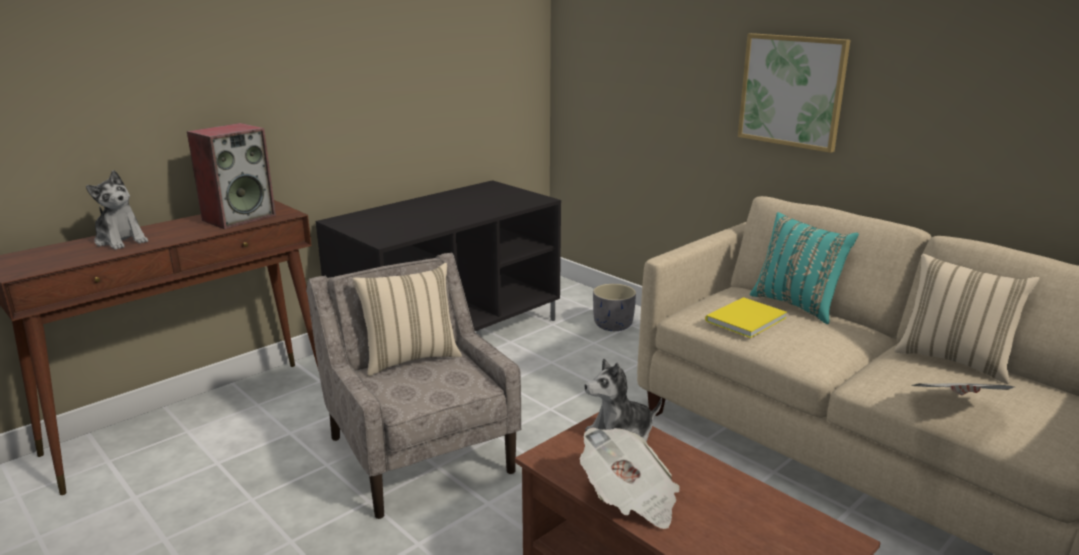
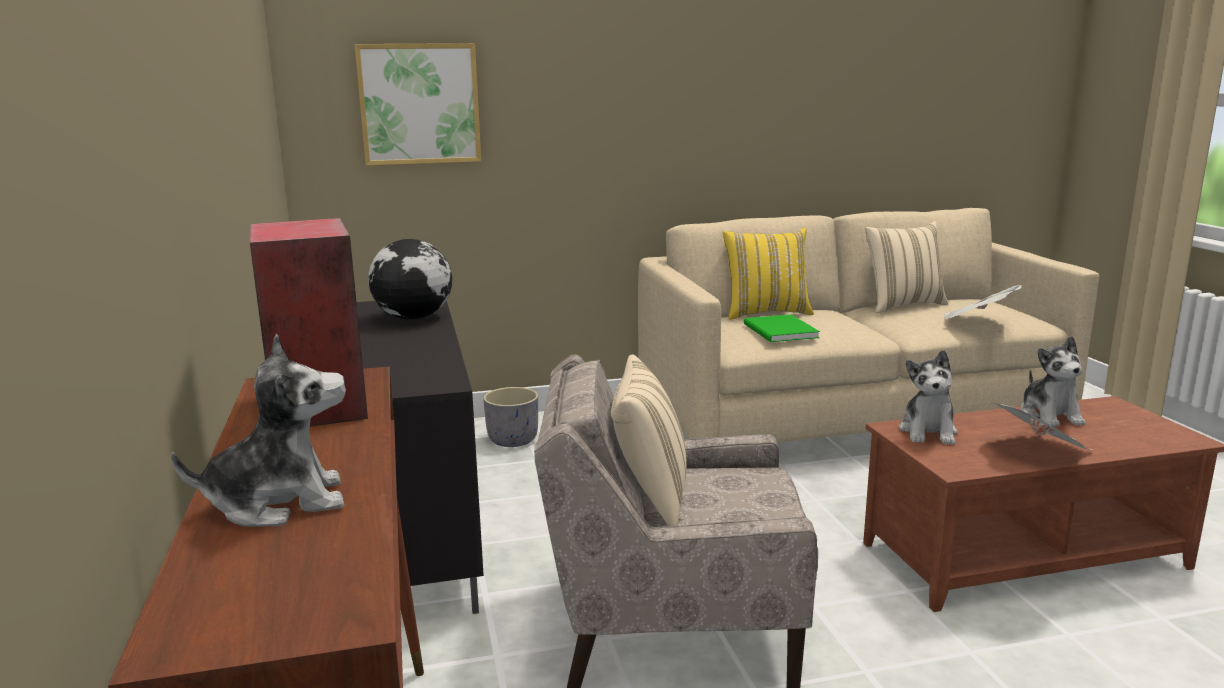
camera: 60 degrees left, 5 degrees down
yellow book [705,297,787,338] -> green book [744,314,820,342]
picture [738,33,851,153] -> picture moved to [355,43,481,166]
turquoise pillow [750,212,859,324] -> yellow pillow [722,227,814,320]
none -> globe [368,239,452,320]
none -> plush toy [1020,336,1086,427]

